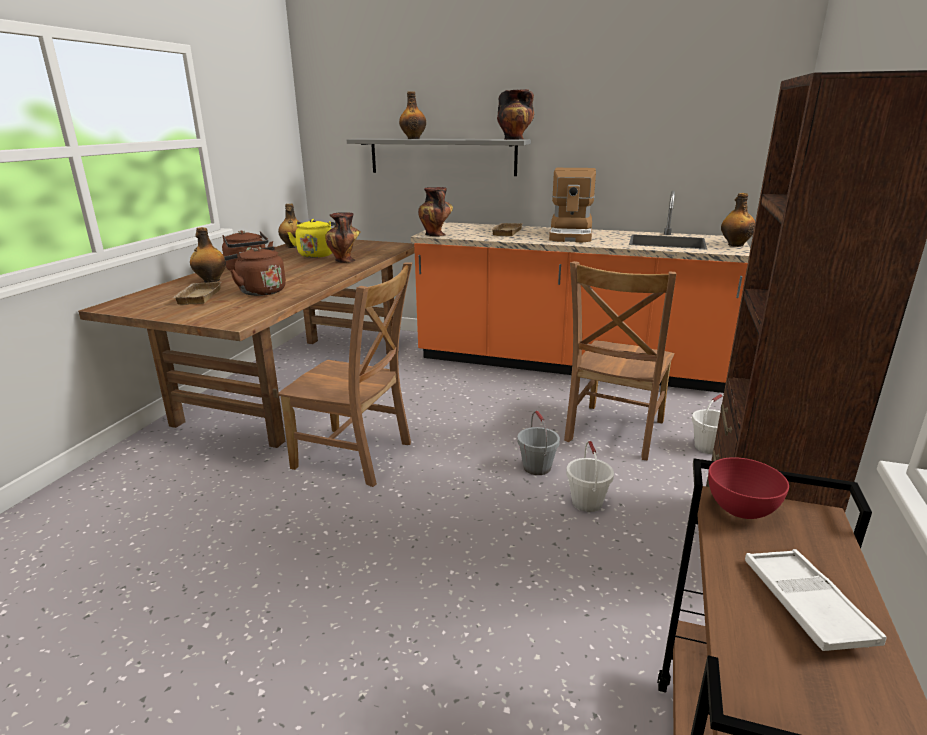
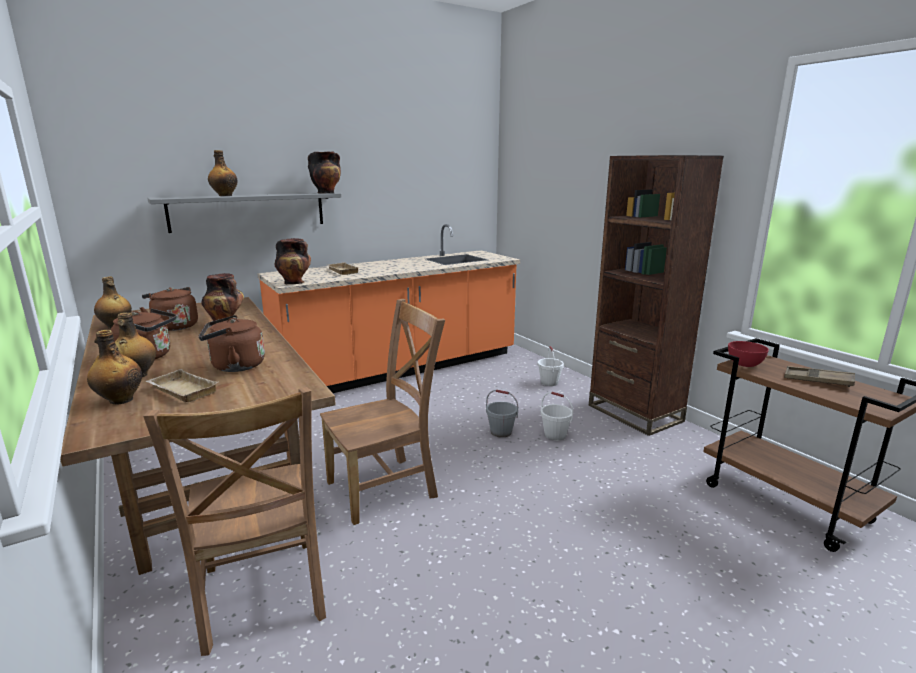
camera: 50 degrees left, 5 degrees down
yellow kettle [287,219,335,258] -> brown kettle [140,287,198,331]
coffee machine [549,168,596,242] -> none
brown chair [564,261,676,460] -> brown chair moved to [143,387,326,656]
bottle [721,193,755,247] -> bottle moved to [87,330,142,405]
white tray [745,549,886,651] -> brown tray [784,366,855,387]

